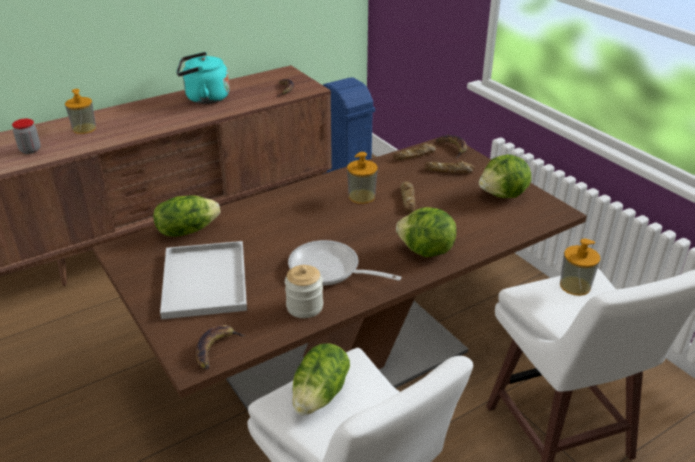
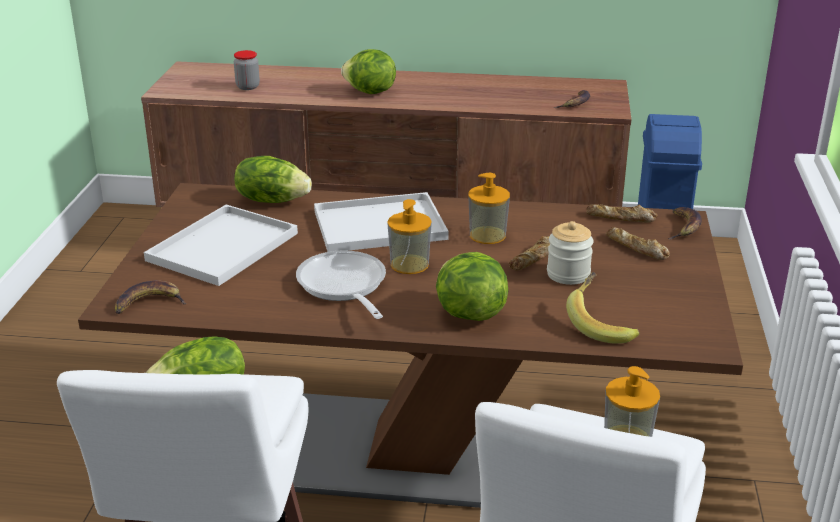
camera: 40 degrees right, 5 degrees down
soap dispenser [65,89,96,134] -> soap dispenser moved to [387,199,432,274]
turquoise kettle [176,52,229,104] -> none
jar [285,265,323,318] -> jar moved to [547,221,594,285]
lettuce [479,154,531,198] -> lettuce moved to [341,49,396,94]
none -> white tray [314,192,449,252]
none -> banana [566,272,639,344]

